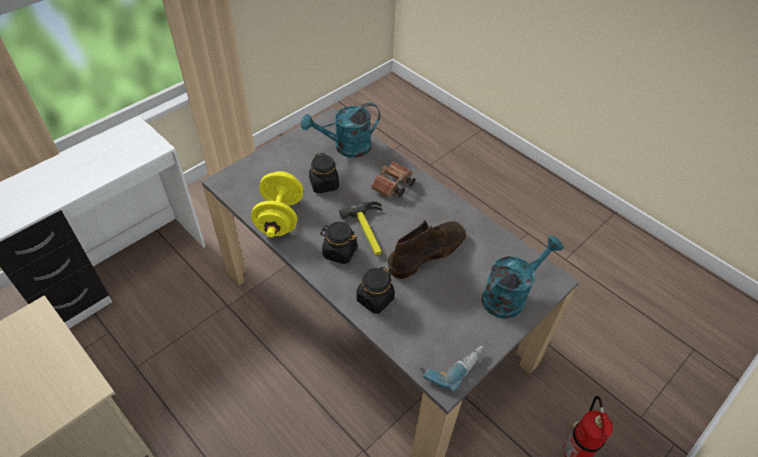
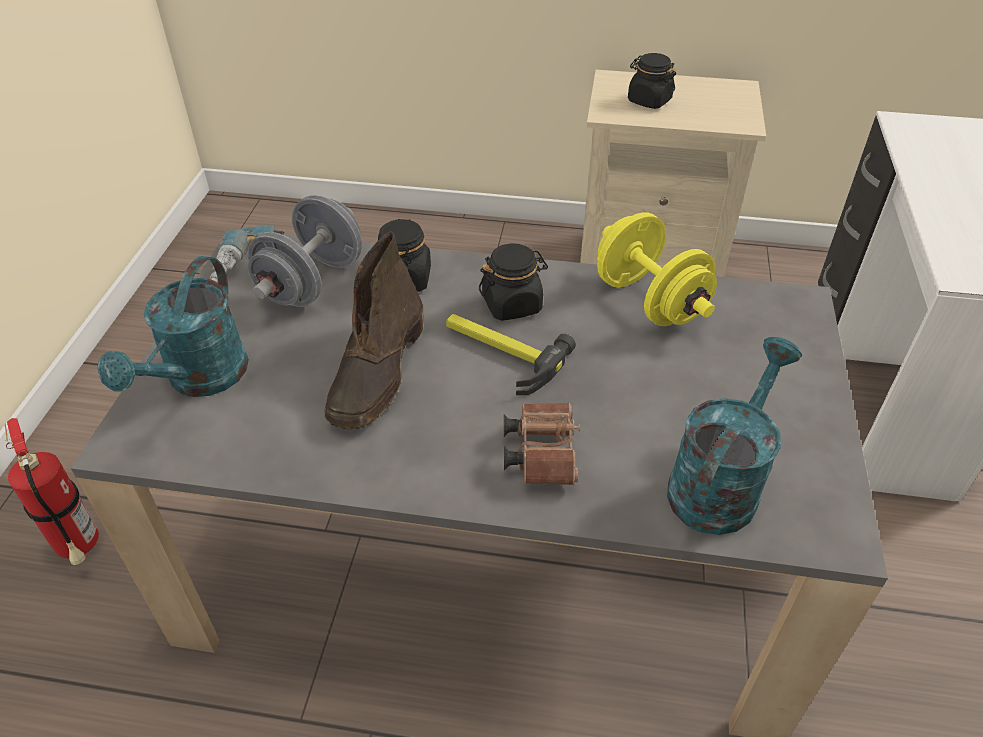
camera: 145 degrees right, 5 degrees down
black jar [309,153,339,193] -> black jar moved to [628,53,676,109]
none -> grey dumbbell [248,195,362,307]

